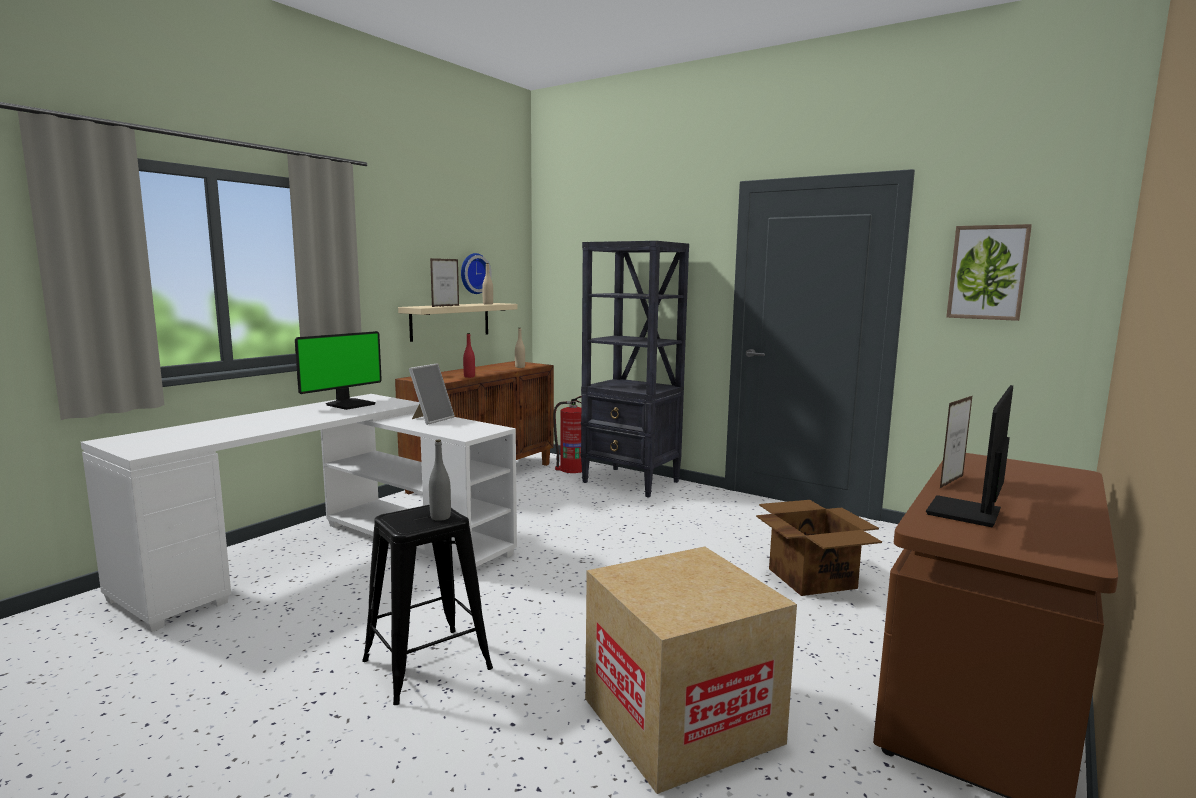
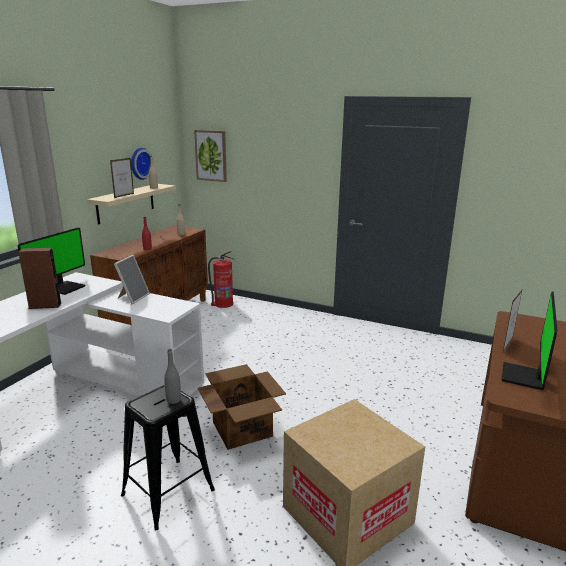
camera: 10 degrees left, 10 degrees up
black bookcase [581,241,689,498] -> none
cardboard box [756,500,882,596] -> cardboard box moved to [198,364,286,450]
picture [946,224,1032,321] -> picture moved to [194,130,227,182]
none -> brown speaker [18,248,62,309]

